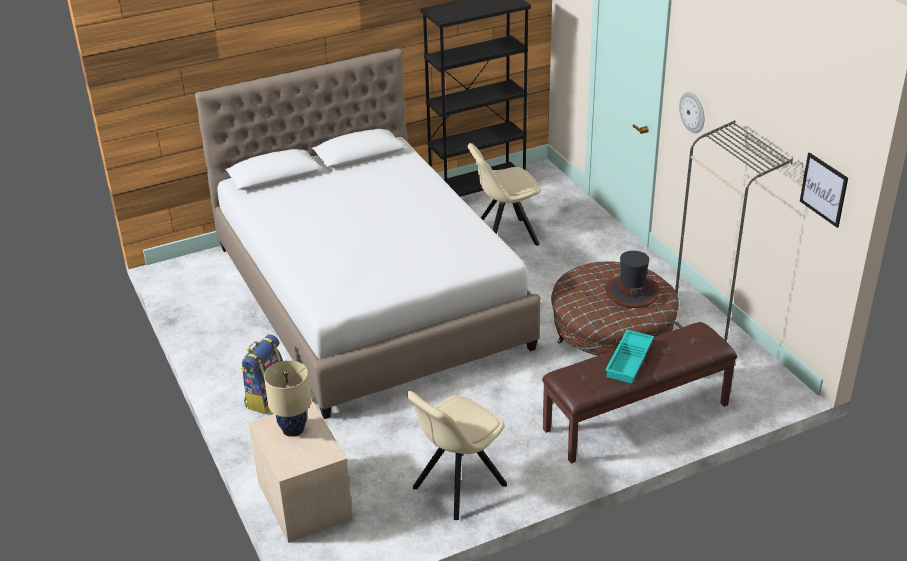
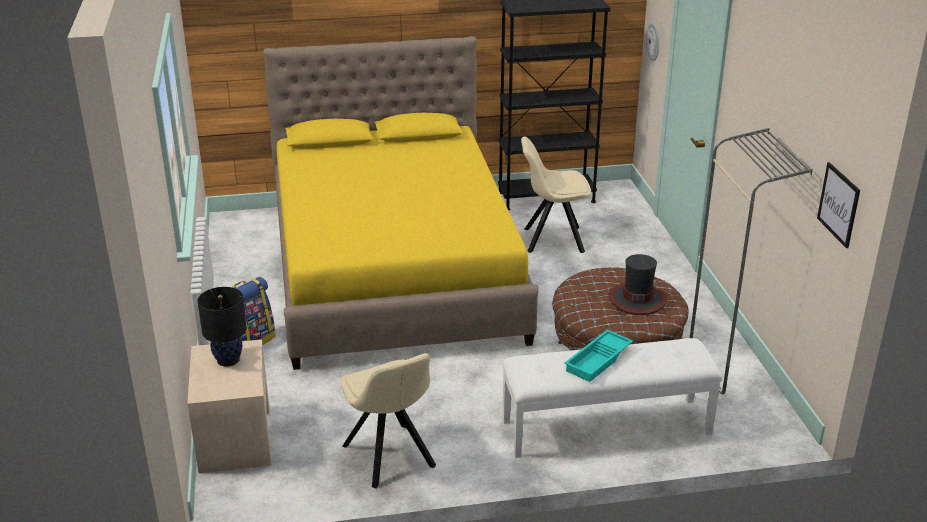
camera: 15 degrees right, 5 degrees down
white bed [195,48,541,419] -> yellow bed [263,36,539,370]
beige table lamp [264,360,311,437] -> black table lamp [198,287,247,367]
beige chair [407,391,507,520] -> beige chair turned 90 degrees counterclockwise [340,353,436,488]
brown bench [542,322,737,464] -> white bench [502,338,723,458]
wall clock [679,92,705,133] -> wall clock moved to [646,23,659,61]

